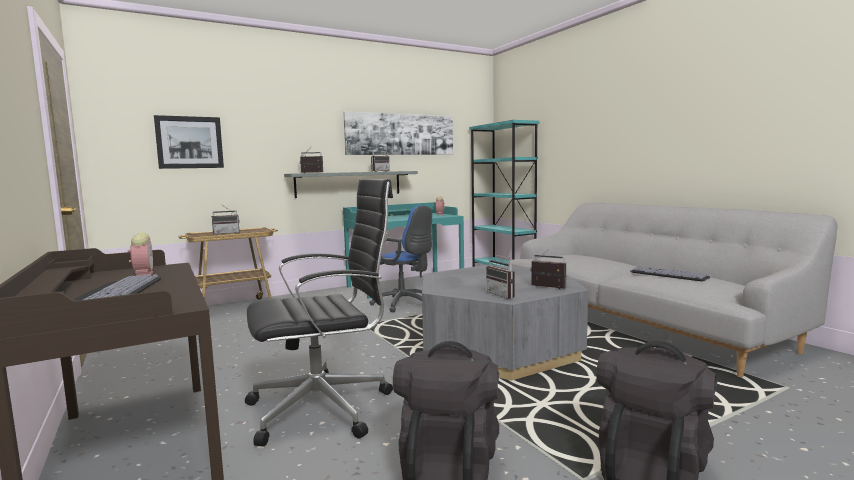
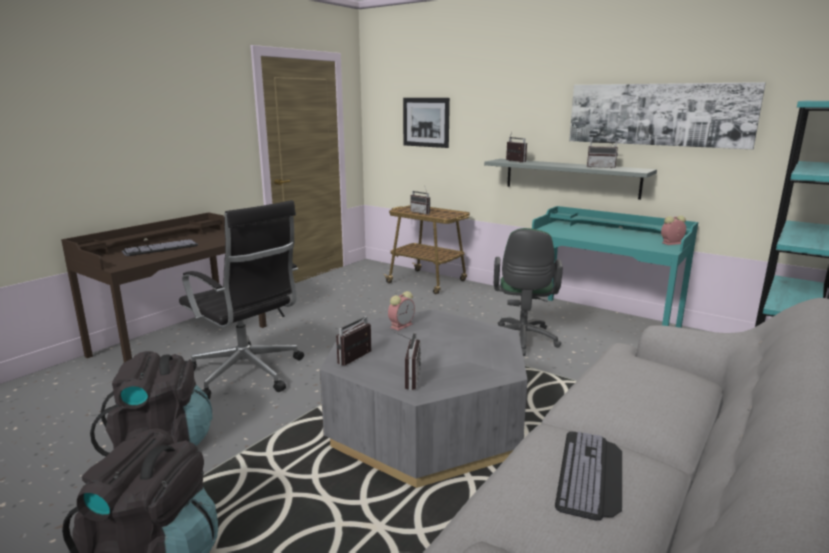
camera: 65 degrees right, 10 degrees up
alarm clock [128,232,153,276] -> alarm clock moved to [388,291,415,331]
blue office chair [369,205,432,312] -> green office chair [494,228,563,356]

